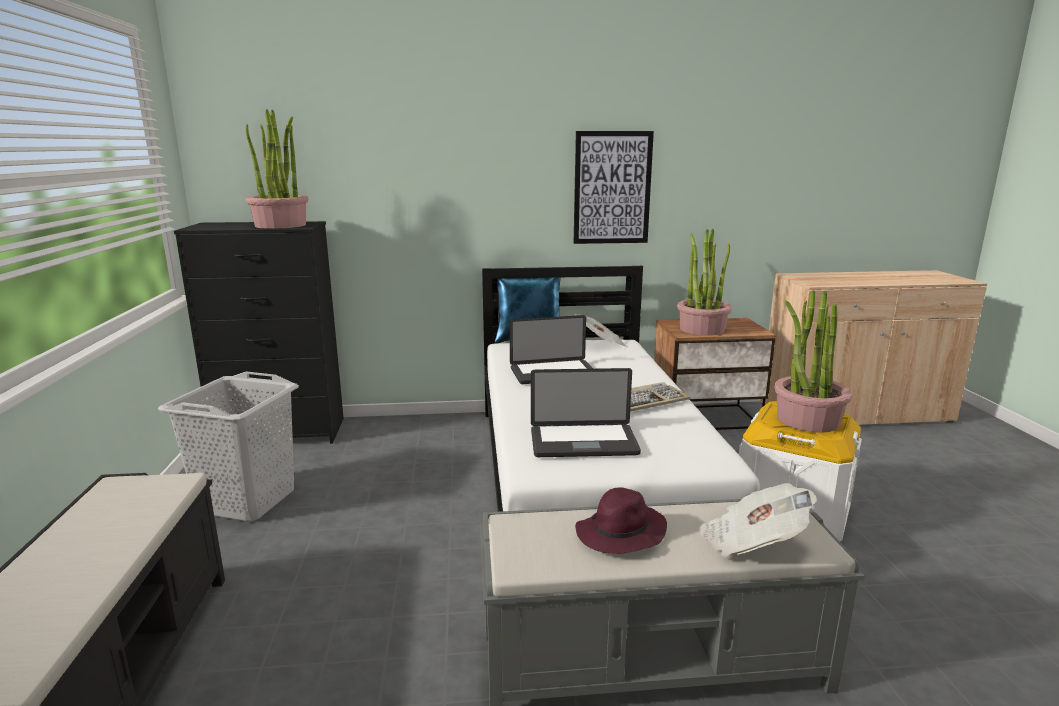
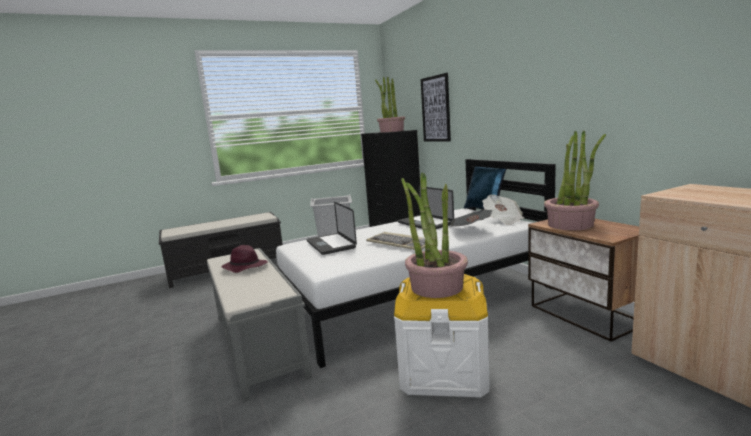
camera: 70 degrees right, 5 degrees down
picture [574,131,654,244] -> picture moved to [421,73,451,141]
newspaper [698,483,817,557] -> newspaper moved to [450,209,492,227]

